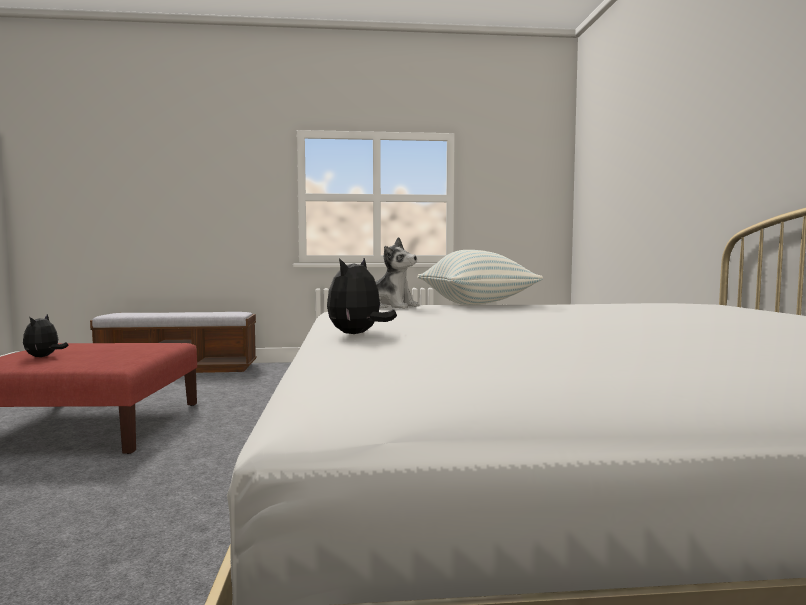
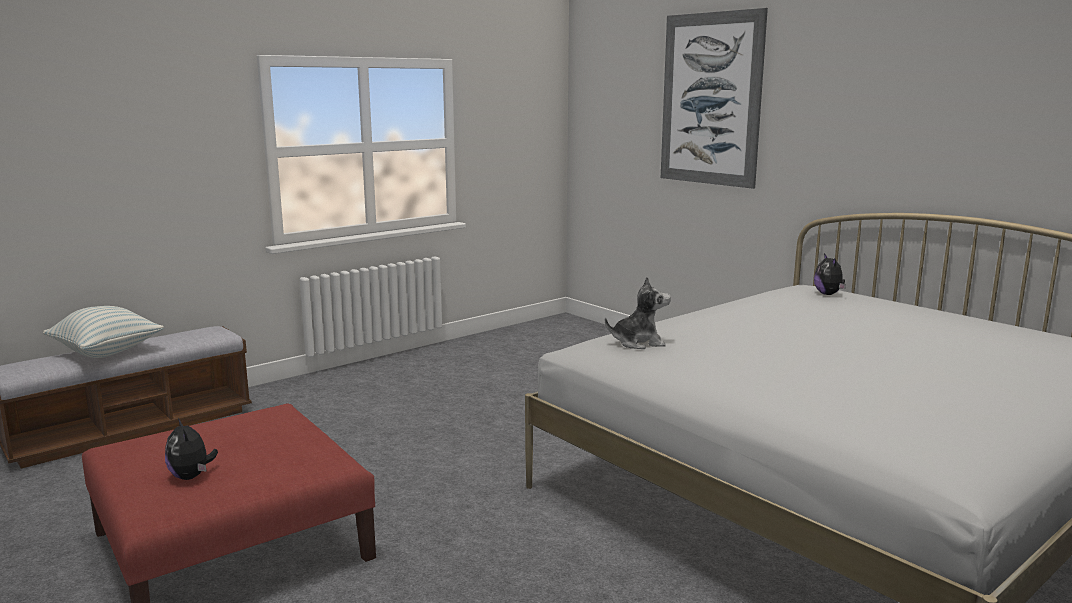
camera: 35 degrees left, 10 degrees up
plush toy [327,258,397,334] -> plush toy moved to [814,253,846,295]
pillow [417,250,543,305] -> pillow moved to [43,306,164,358]
none -> picture [661,8,768,189]

